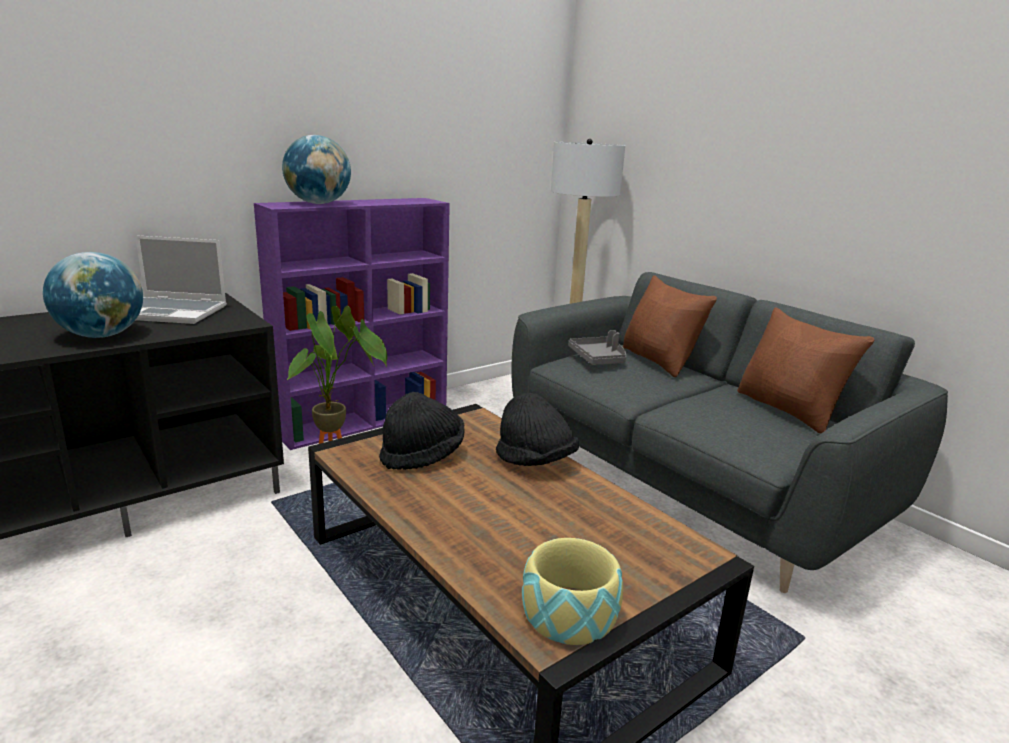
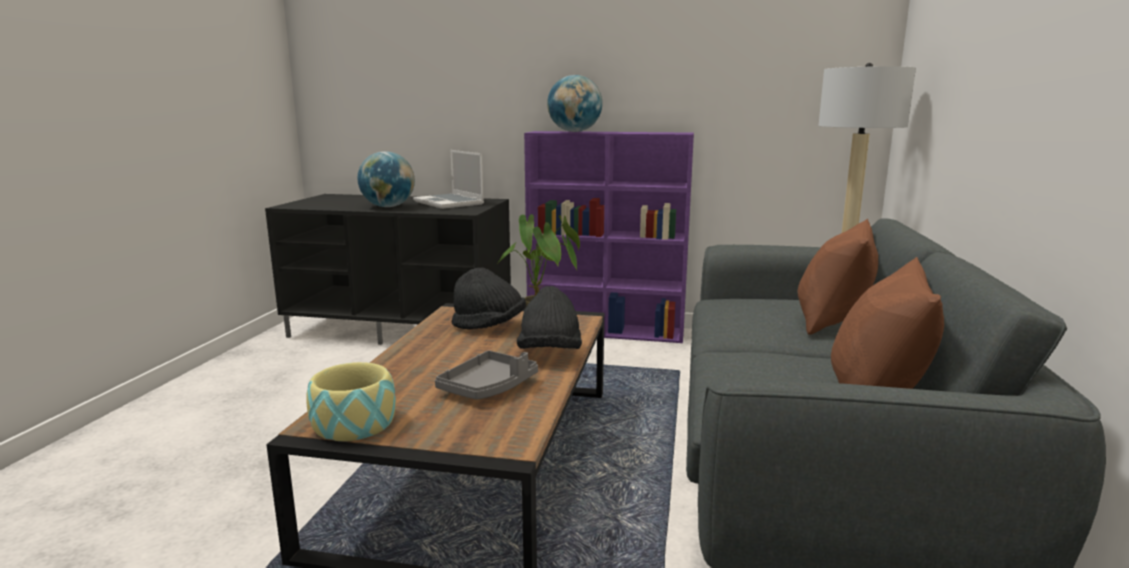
camera: 50 degrees right, 5 degrees down
grey tray [568,330,626,365] -> grey tray moved to [435,350,538,400]

